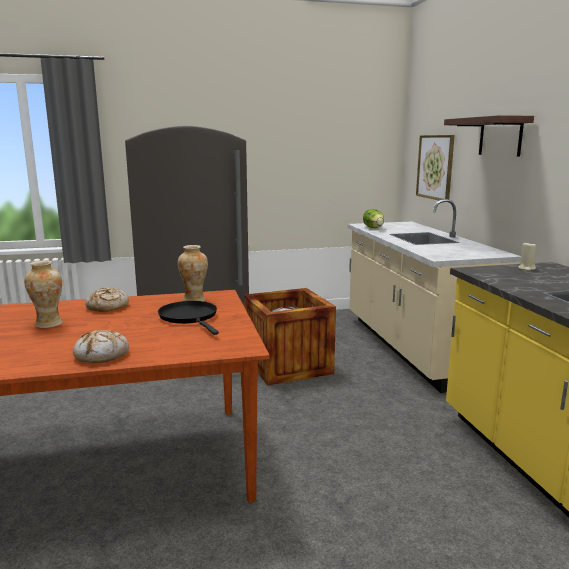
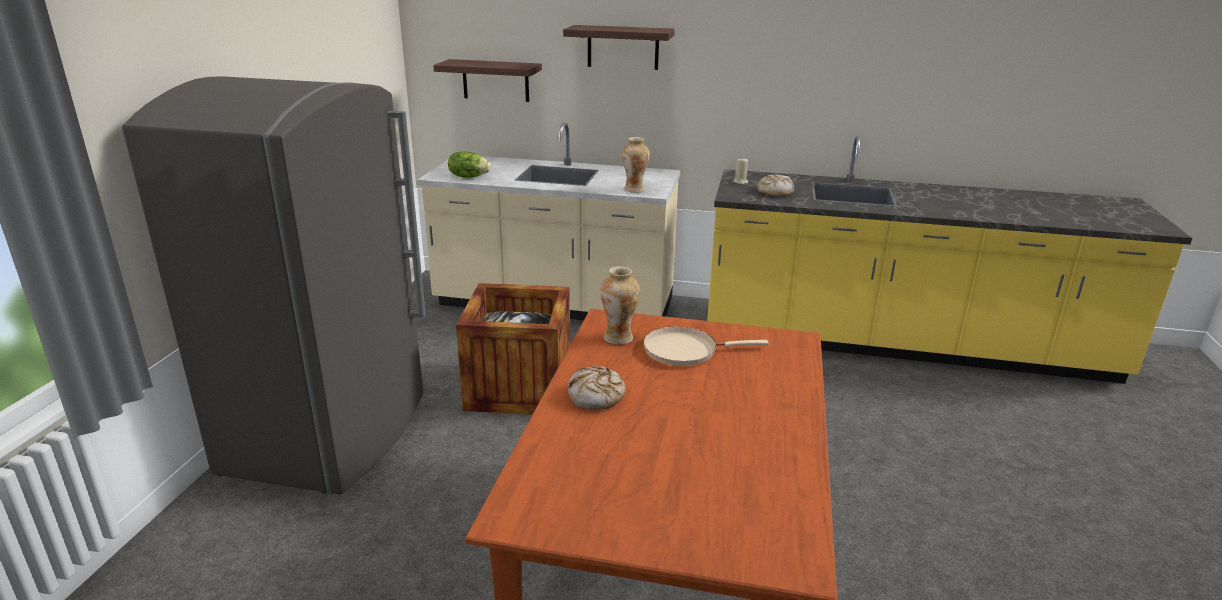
camera: 65 degrees left, 10 degrees up
vase [24,260,62,328] -> vase moved to [622,137,650,193]
bread [73,330,129,363] -> bread moved to [757,174,794,197]
black frying pan [158,301,219,335] -> beige frying pan [643,326,769,366]
picture [416,135,455,200] -> shelf [433,59,542,102]

